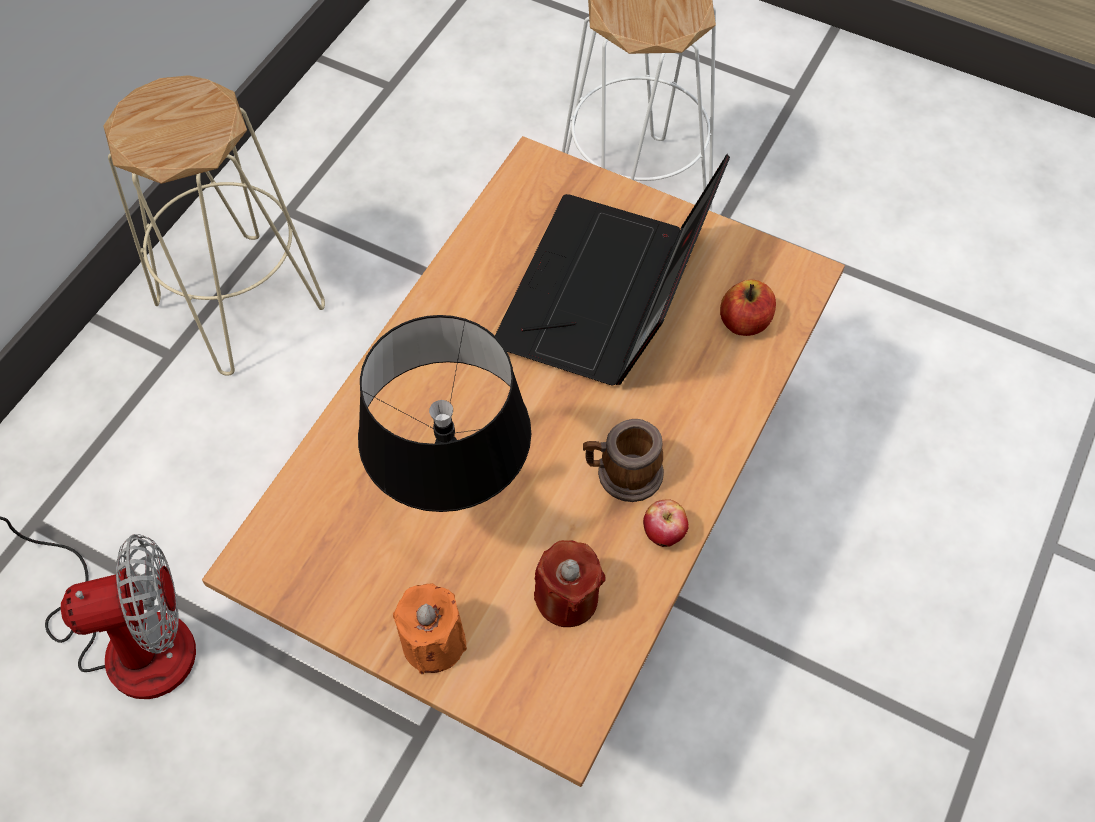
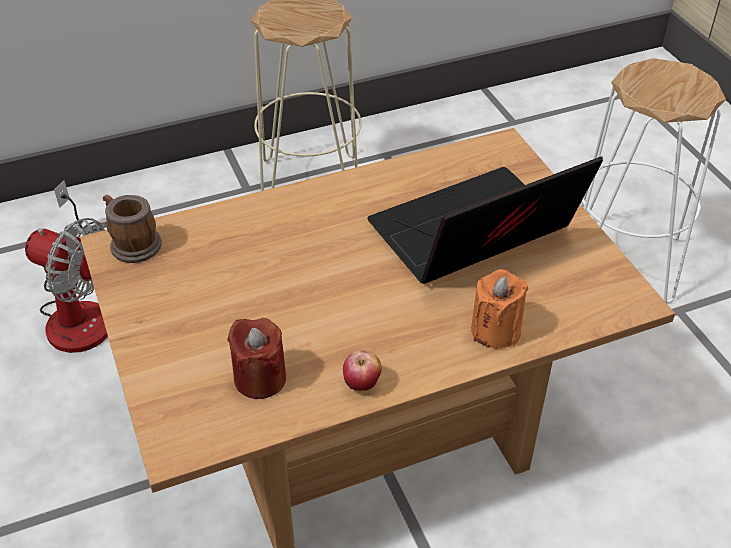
camera: 40 degrees right, 15 degrees down
black table lamp [358,315,531,512] -> none
orange candle [393,583,467,674] -> orange candle moved to [471,269,529,349]
mug [583,419,664,502] -> mug moved to [103,195,162,263]
apple [720,280,776,336] -> none

